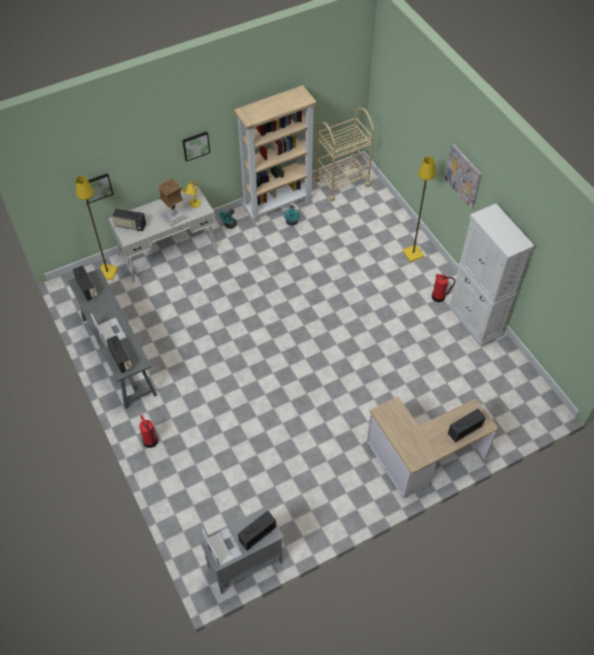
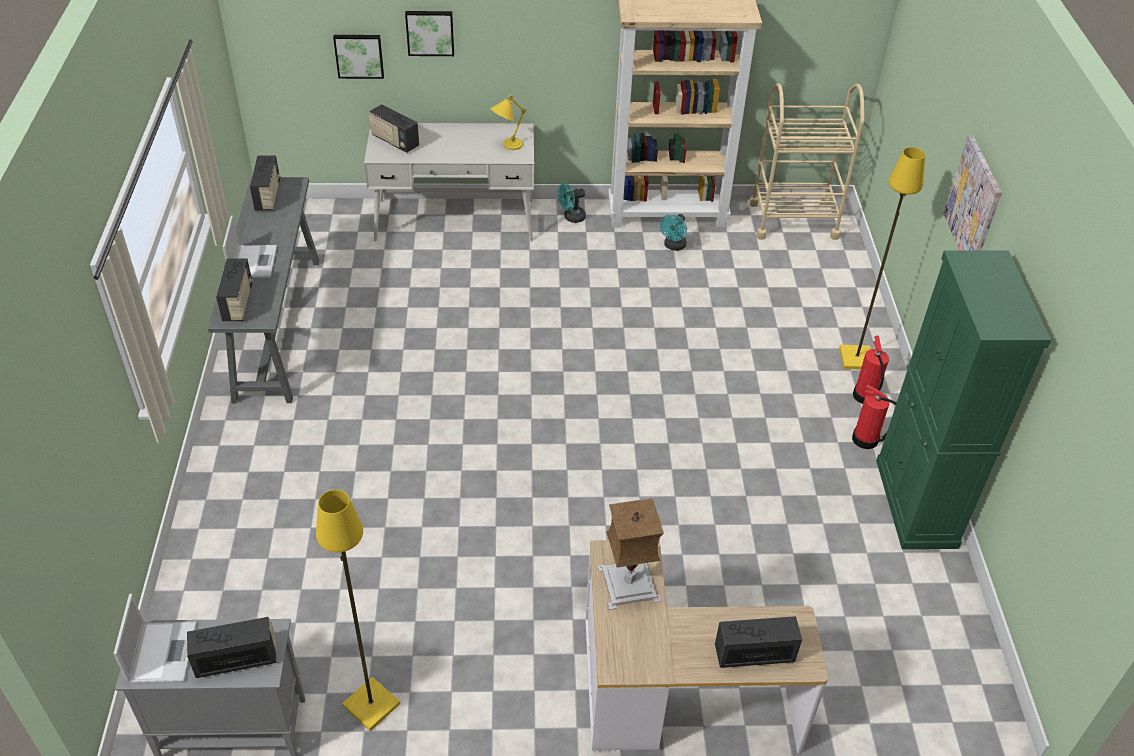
camera: 25 degrees right, 10 degrees down
yellow floor lamp [75,176,118,280] -> yellow floor lamp moved to [316,490,400,731]
fire extinguisher [139,415,158,448] -> fire extinguisher moved to [853,336,889,404]
table lamp [157,178,189,227] -> table lamp moved to [597,498,664,610]
picture [182,131,210,162] -> picture moved to [405,11,454,56]
white cabinet [449,203,535,346] -> green cabinet [876,250,1051,549]

